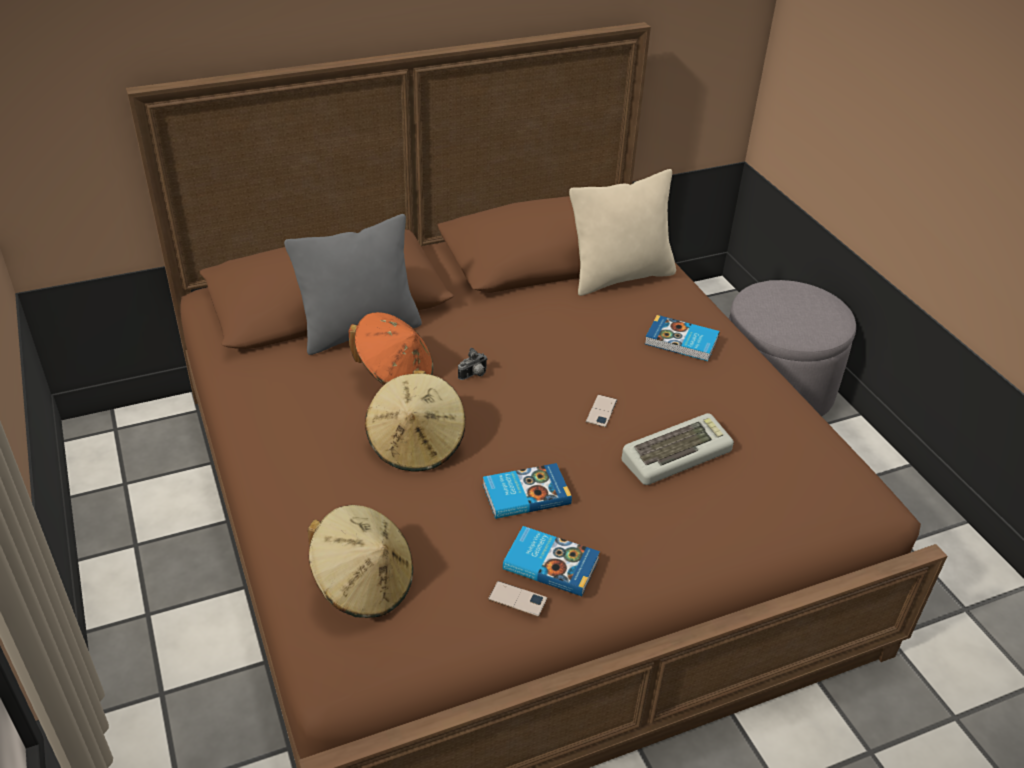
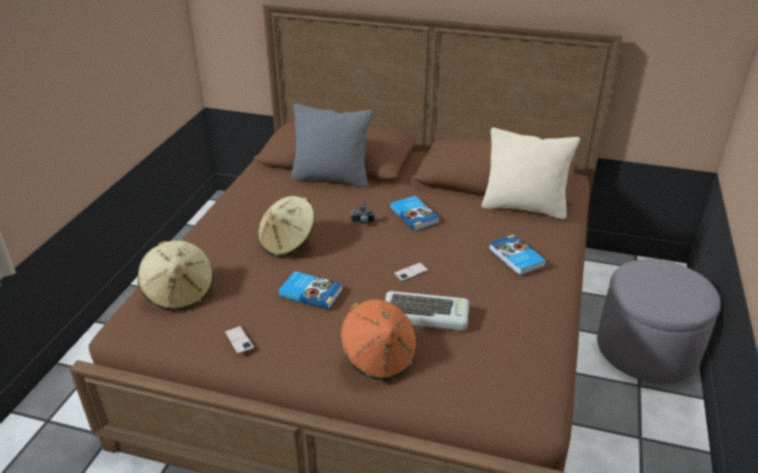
camera: 40 degrees right, 5 degrees down
orange hat [349,312,433,385] -> orange hat moved to [341,299,417,380]
book [503,526,600,596] -> book moved to [390,196,440,231]

